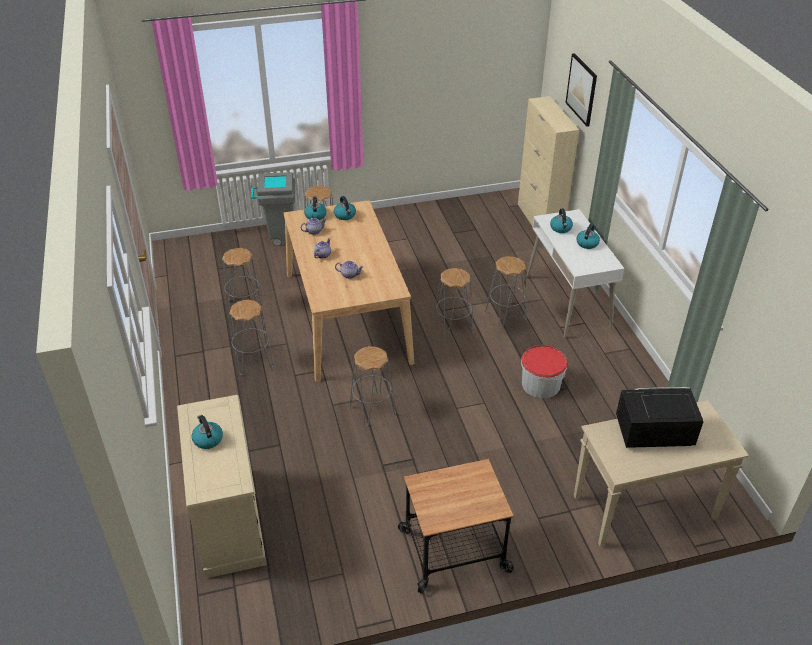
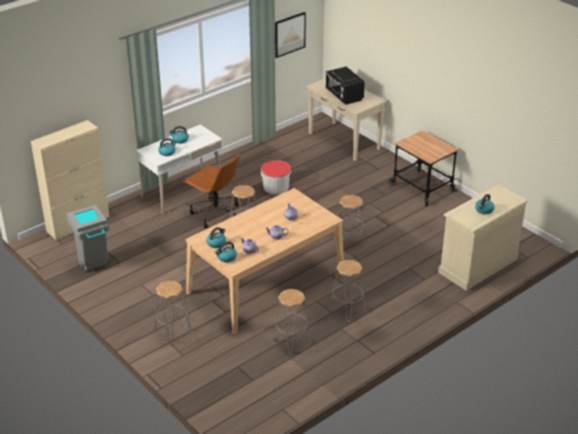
camera: 115 degrees left, 5 degrees down
grey trash can [251,172,295,246] -> grey trash can moved to [67,205,109,271]
grey stool [485,256,527,329] -> brown office chair [183,154,240,228]
picture [566,53,597,127] -> picture moved to [275,12,306,58]

